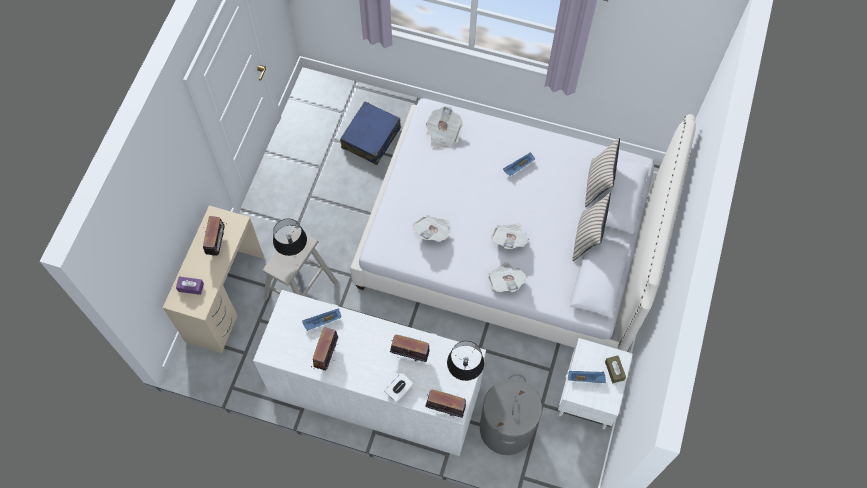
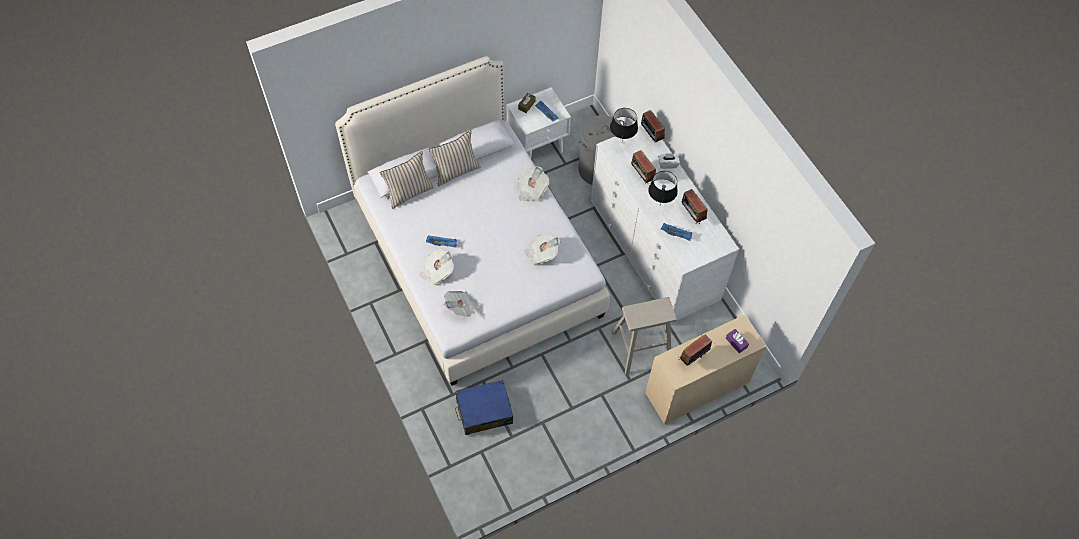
camera: 135 degrees left, 5 degrees down
black table lamp [273,219,307,256] -> black table lamp moved to [648,171,678,204]
radio [311,327,338,370] -> radio turned 90 degrees clockwise [681,189,708,223]
newspaper [491,224,529,249] -> newspaper moved to [420,248,454,285]

